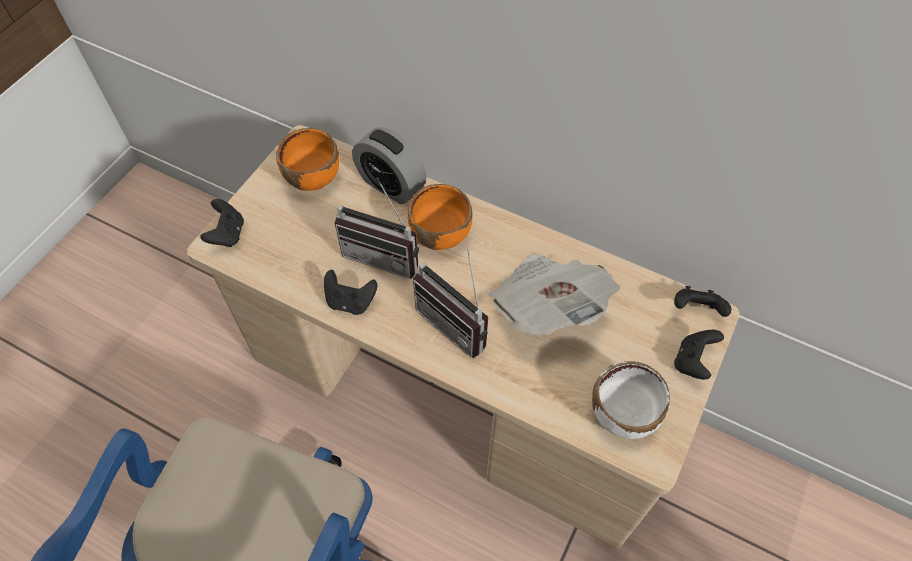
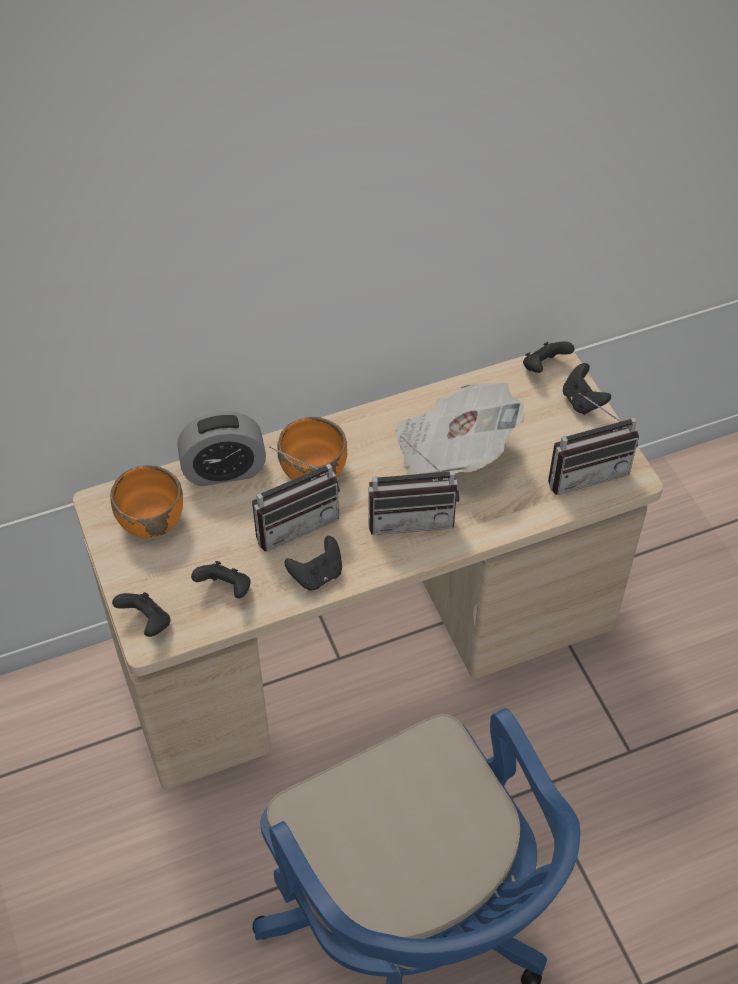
camera: 50 degrees left, 5 degrees down
white bowl [592,361,670,439] -> radio [548,393,639,495]
none -> black game controller [191,561,251,598]

